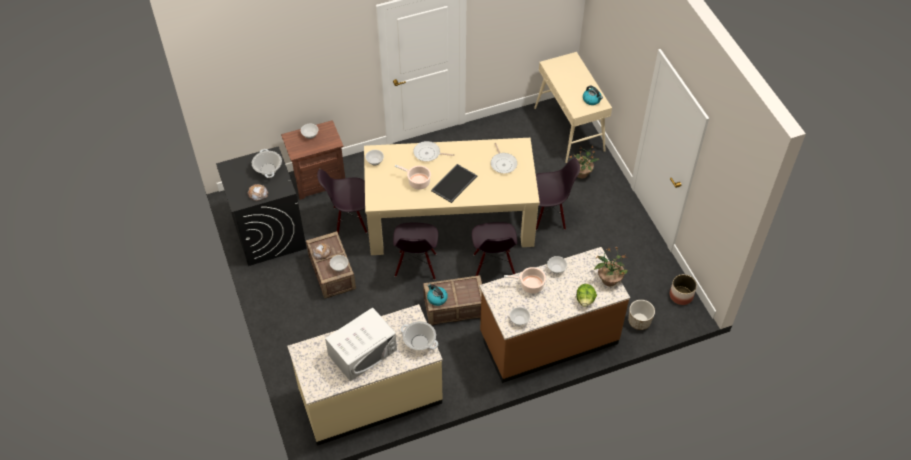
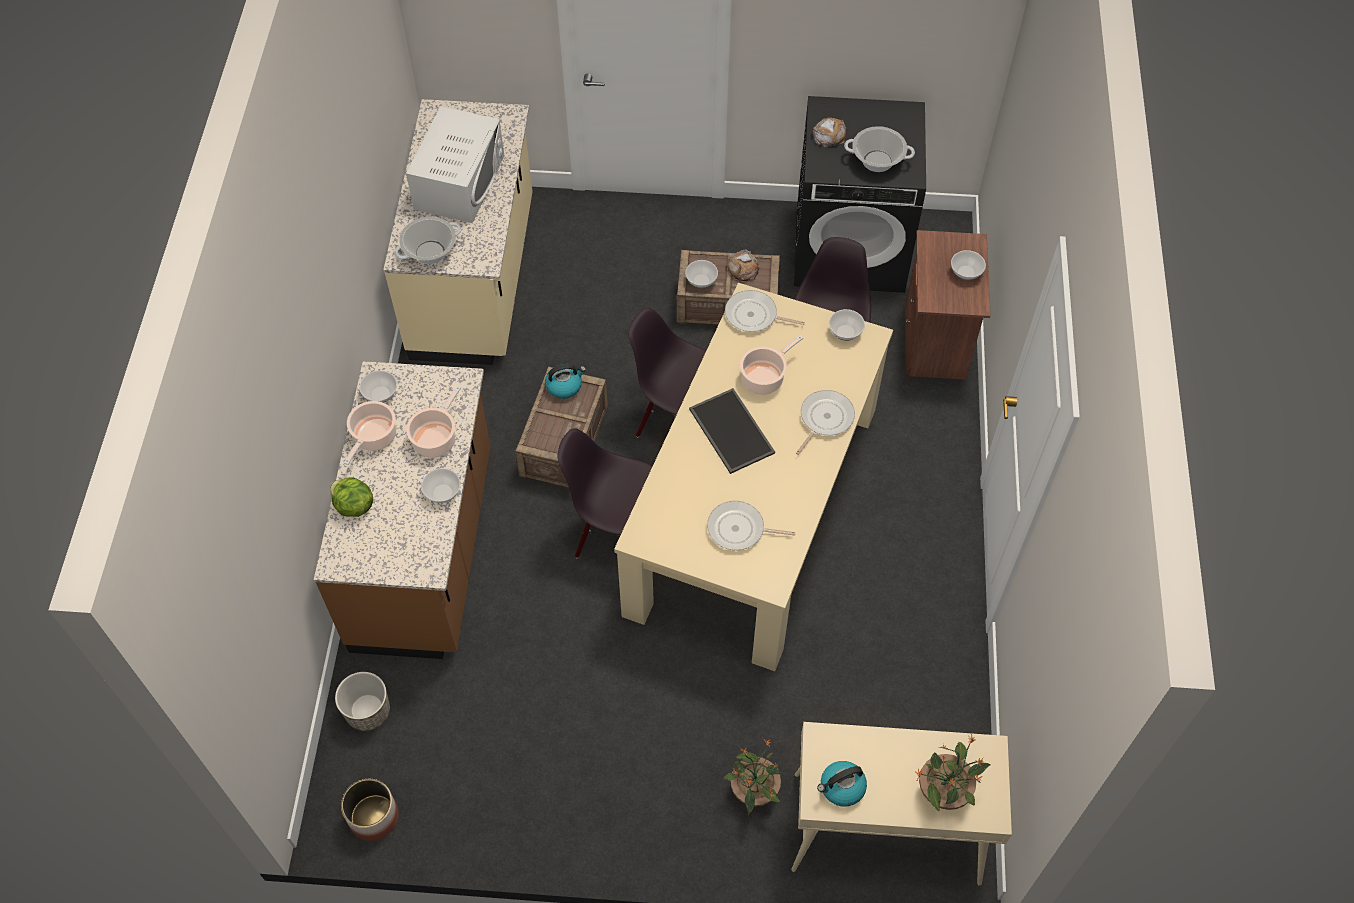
camera: 115 degrees right, 5 degrees up
white microwave [325,307,397,381] -> white microwave turned 150 degrees counterclockwise [406,106,504,223]
black chair [536,158,580,230] -> none
potted plant [594,247,628,286] -> potted plant moved to [916,734,990,811]
none -> cooking pot [344,401,396,465]
none -> frying pan [725,290,805,332]

